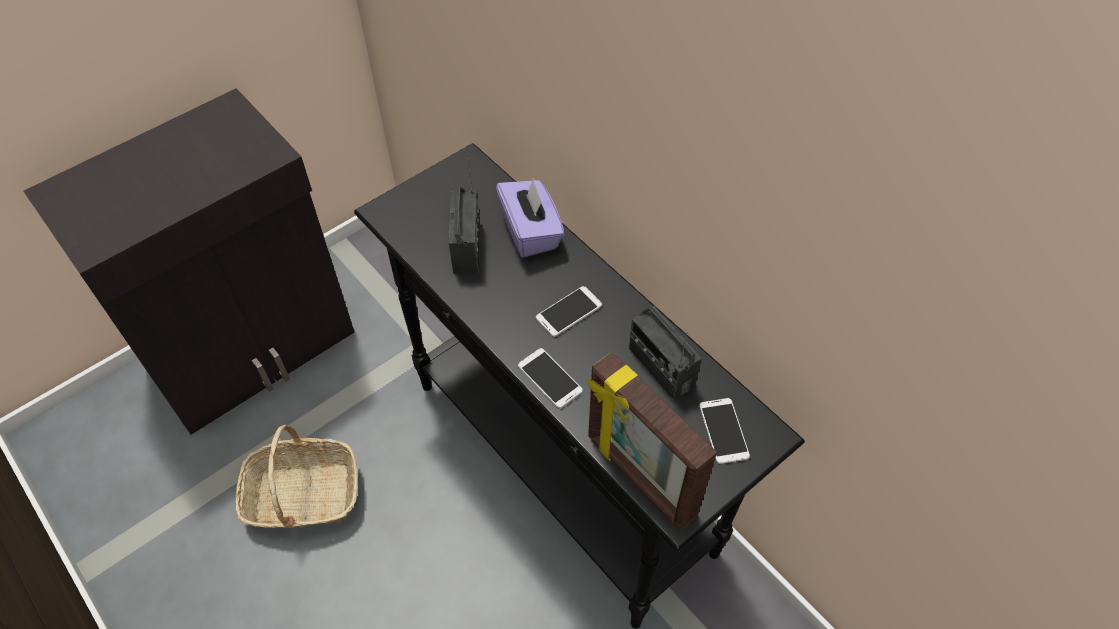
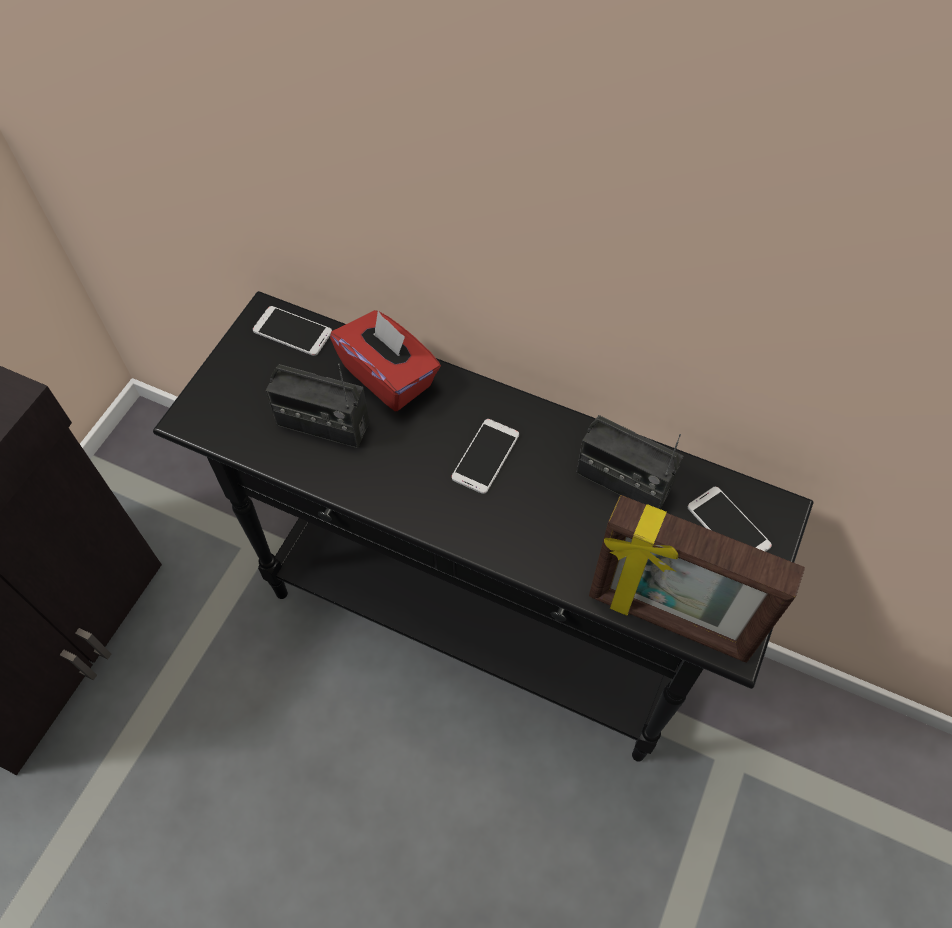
camera: 25 degrees left, 5 degrees up
basket [236,425,358,528] -> none
radio [449,154,480,274] -> radio turned 135 degrees clockwise [266,364,370,448]
purple tissue box [496,178,564,258] -> red tissue box [330,310,441,411]
phone [518,348,583,408] -> phone moved to [253,306,332,356]

